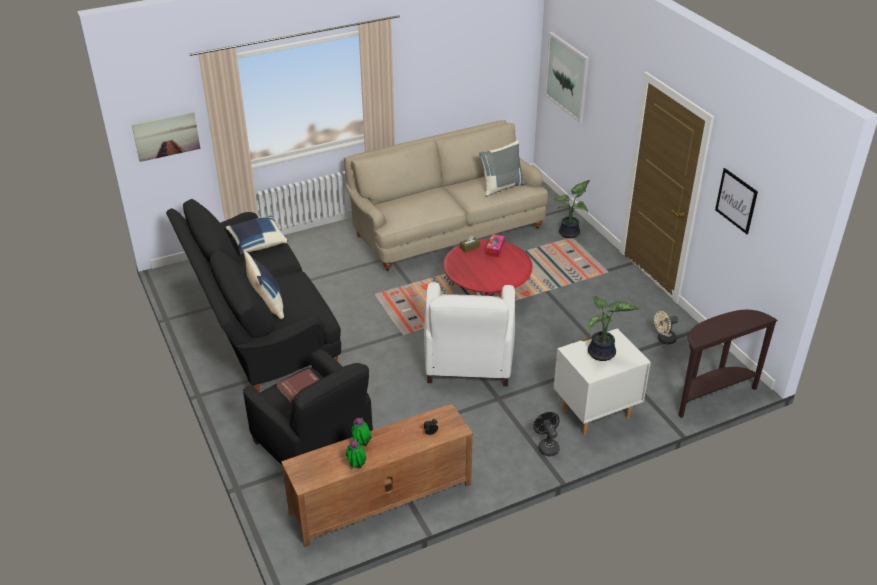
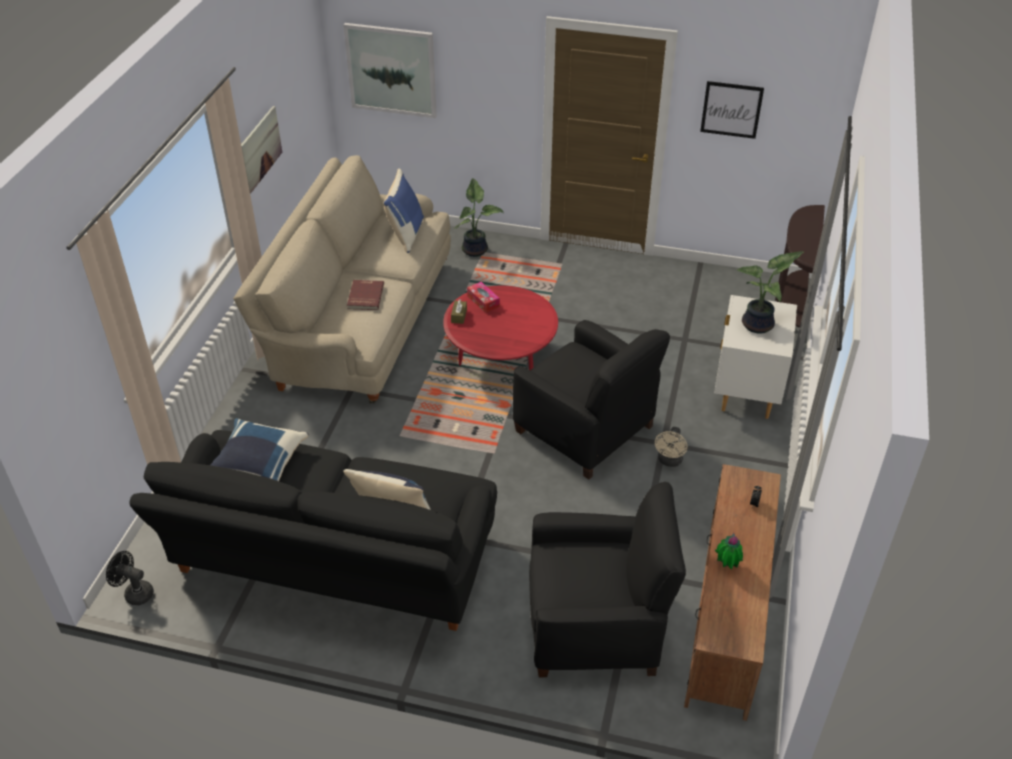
camera: 50 degrees left, 5 degrees up
picture [132,112,201,162] -> picture moved to [241,106,282,193]
red book [277,369,319,402] -> red book moved to [347,280,384,310]
potted plant [346,439,366,468] -> none
white armchair [424,282,515,386] -> black armchair [513,320,670,479]
grey pillow [479,140,527,197] -> blue pillow [383,168,424,253]
black fan [533,412,560,456] -> black fan moved to [106,551,154,605]
beige fan [654,311,678,345] -> beige fan moved to [655,427,687,467]

